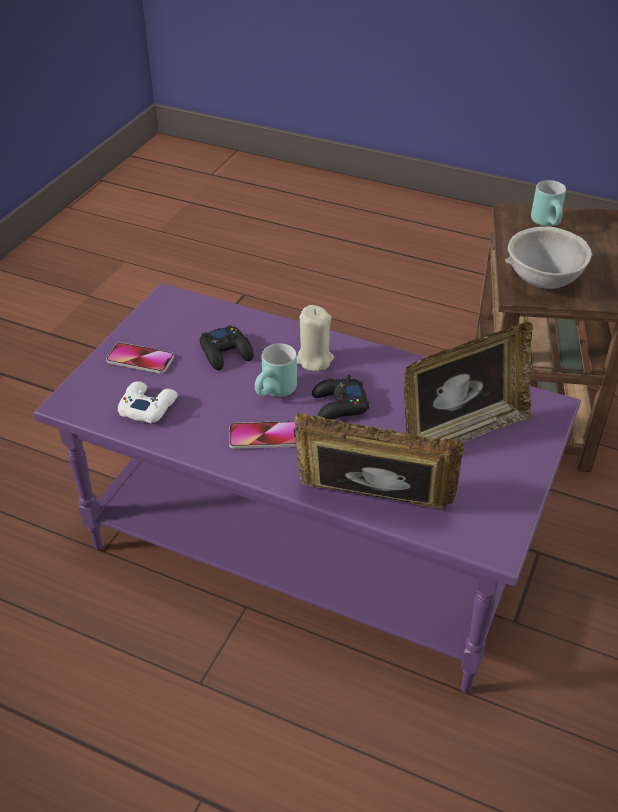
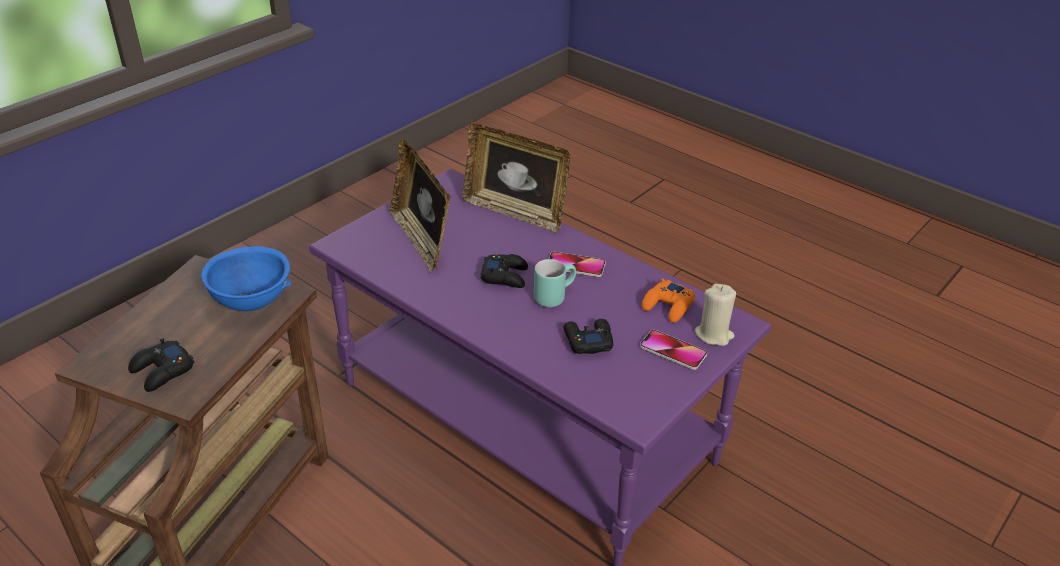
camera: 165 degrees left, 5 degrees down
white game controller [118,381,178,423] -> orange game controller [642,278,695,323]
beige candle [297,305,334,371] -> beige candle moved to [695,284,736,346]
picture frame [404,322,533,442] -> picture frame turned 105 degrees counterclockwise [389,139,451,273]
grey bowl [505,227,593,289] -> blue bowl [201,246,292,311]
turquoise mug [531,180,566,226] -> black game controller [128,338,195,392]

